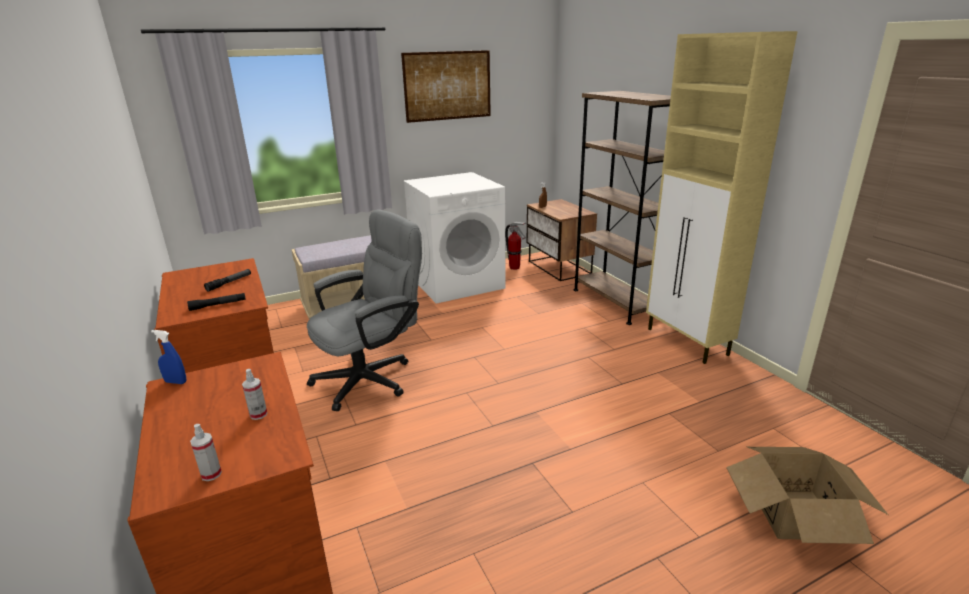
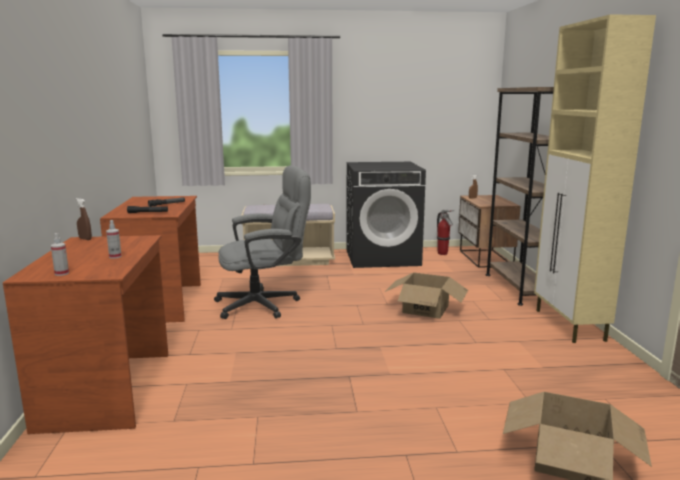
camera: 20 degrees right, 10 degrees down
blue spray bottle [151,330,186,384] -> brown spray bottle [76,198,92,240]
picture [401,50,491,123] -> none
white washing machine [403,172,506,304] -> black washing machine [346,162,426,268]
none -> cardboard box [385,273,468,319]

